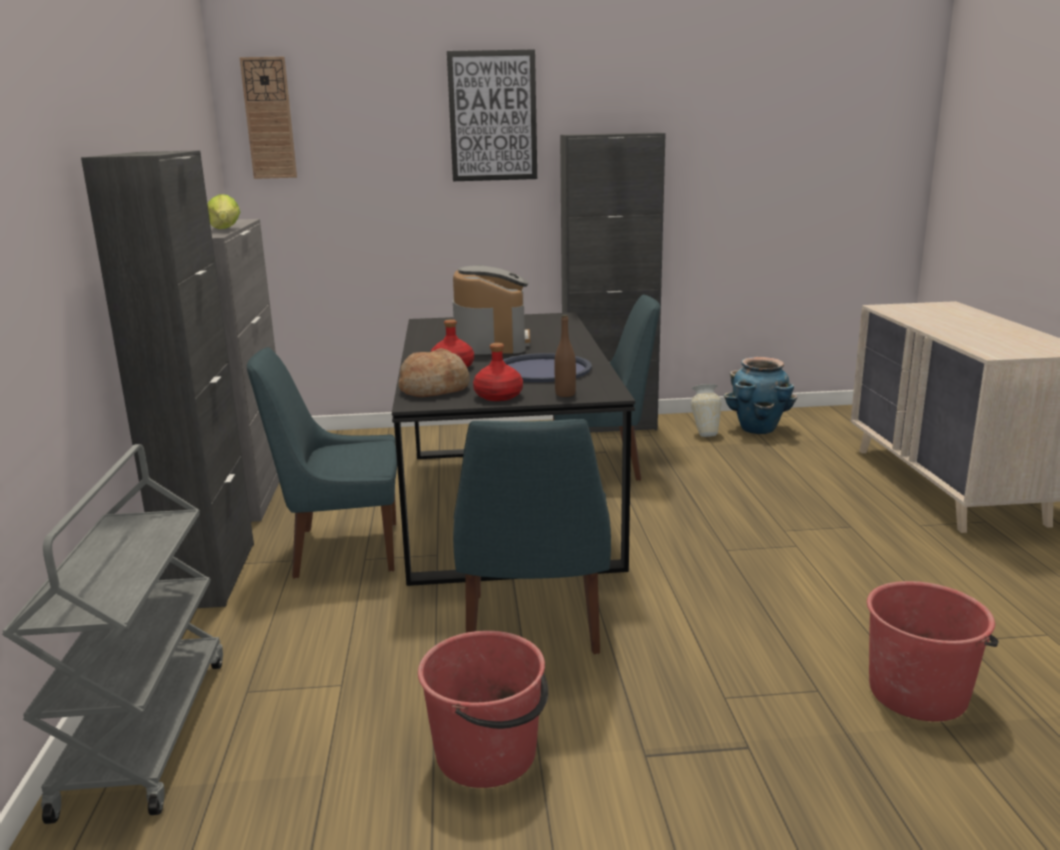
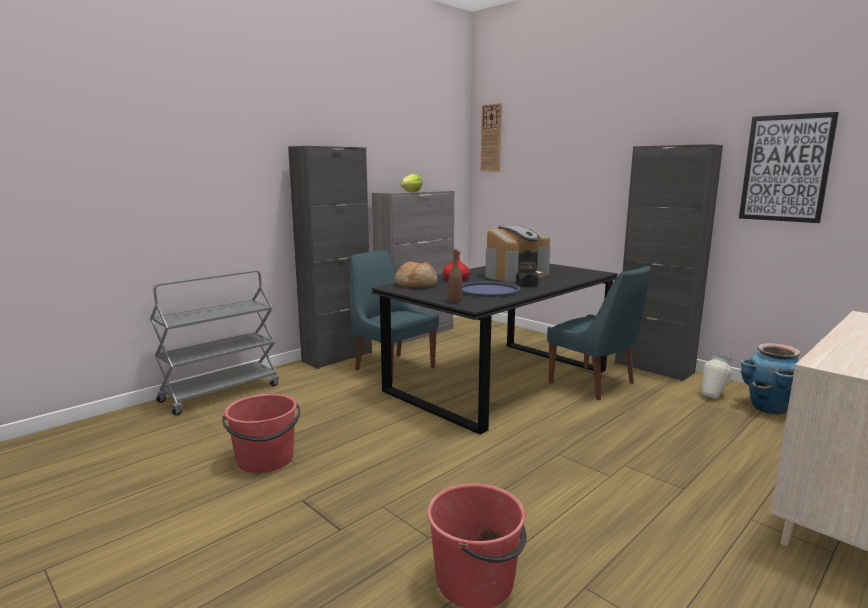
camera: 50 degrees right, 5 degrees down
picture [447,49,537,181] -> picture moved to [739,112,839,223]
blue chair [453,419,611,654] -> none
red bottle [473,343,523,401] -> none
none -> black jar [516,262,539,287]

